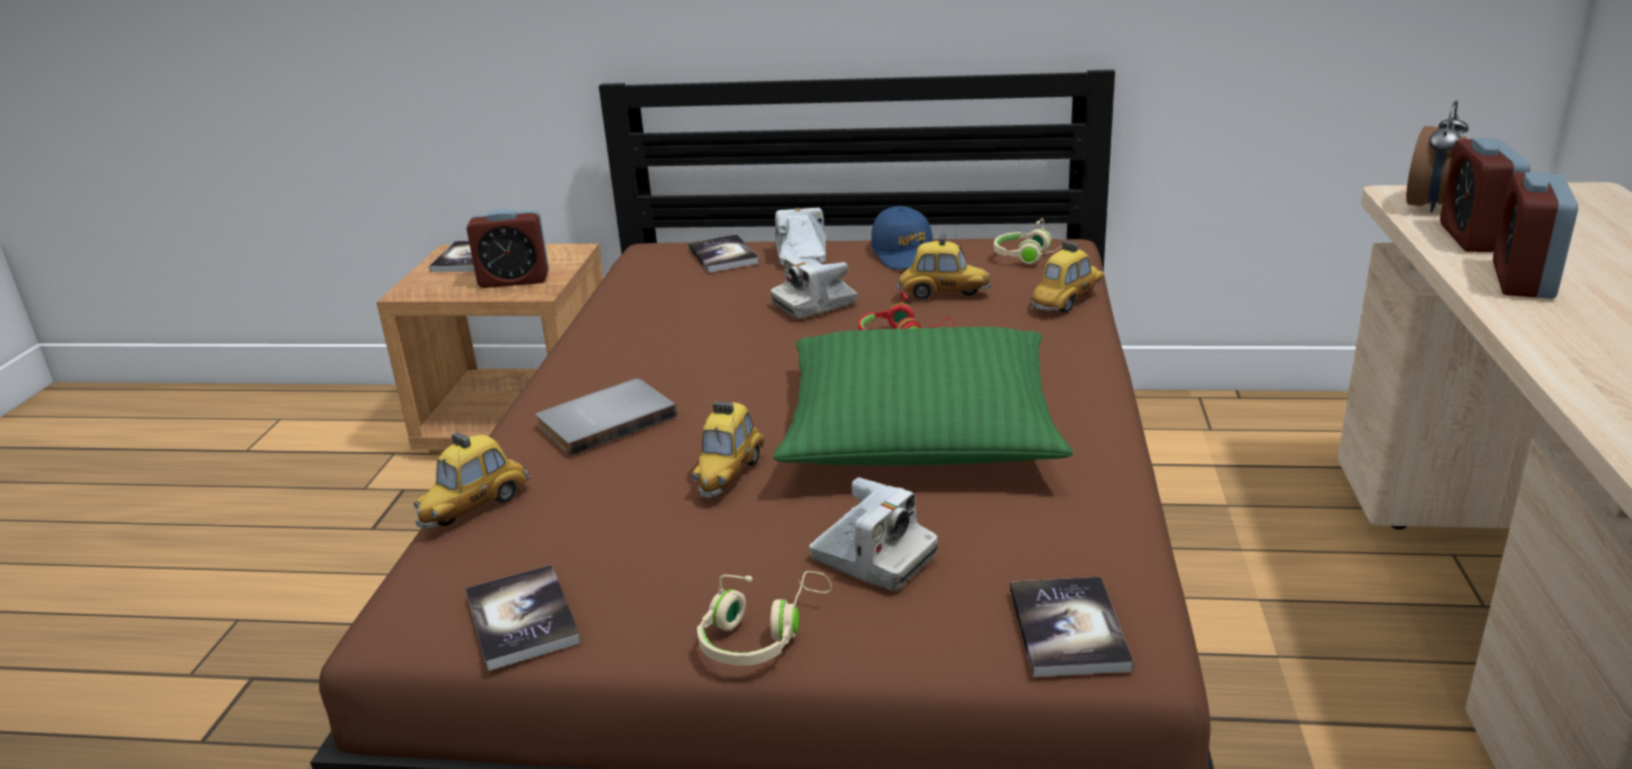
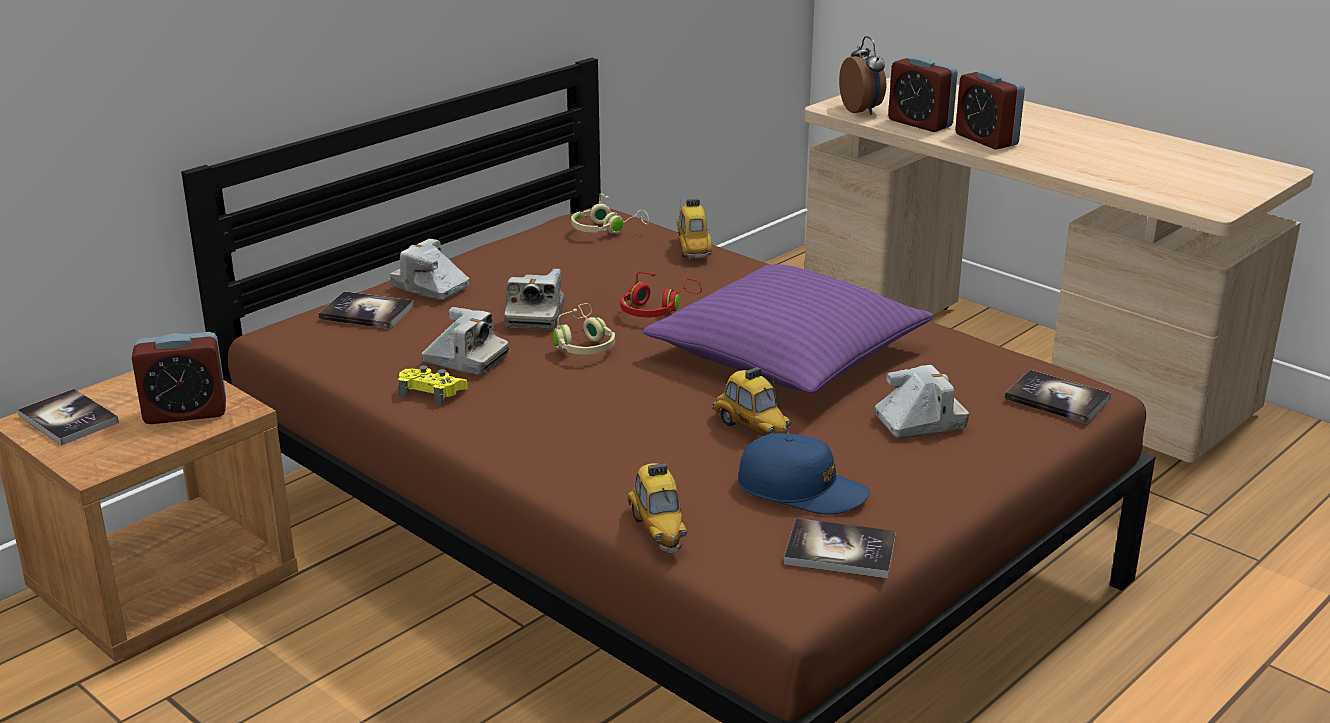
camera: 55 degrees left, 0 degrees up
alarm clock [466,208,549,288] -> alarm clock turned 45 degrees clockwise [132,332,226,424]
grey book [535,379,677,456] -> none
beige headphones [697,571,832,666] -> beige headphones moved to [553,303,615,355]
green pillow [773,327,1073,466] -> purple pillow [643,264,934,393]
blue cap [871,206,933,270] -> blue cap moved to [738,433,870,515]
toy car [896,233,991,300] -> none
none -> yellow game controller [398,365,468,405]
none -> camera [422,307,509,375]

